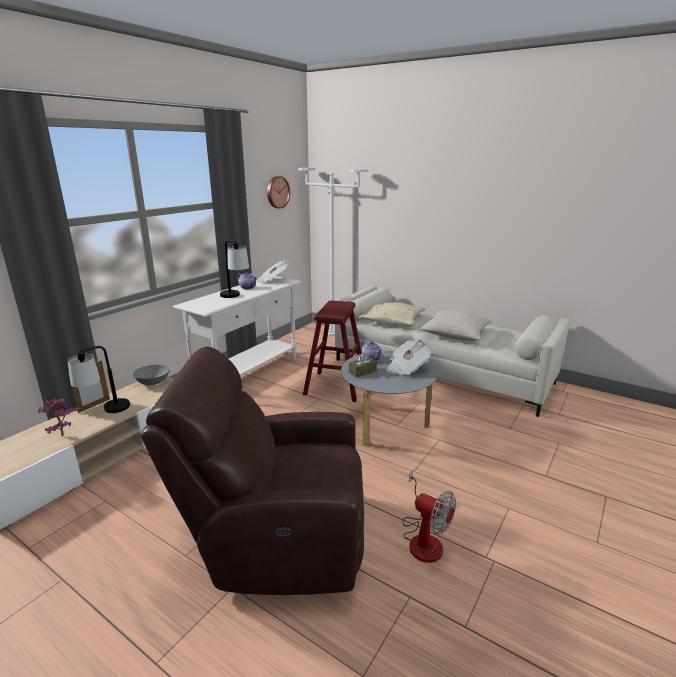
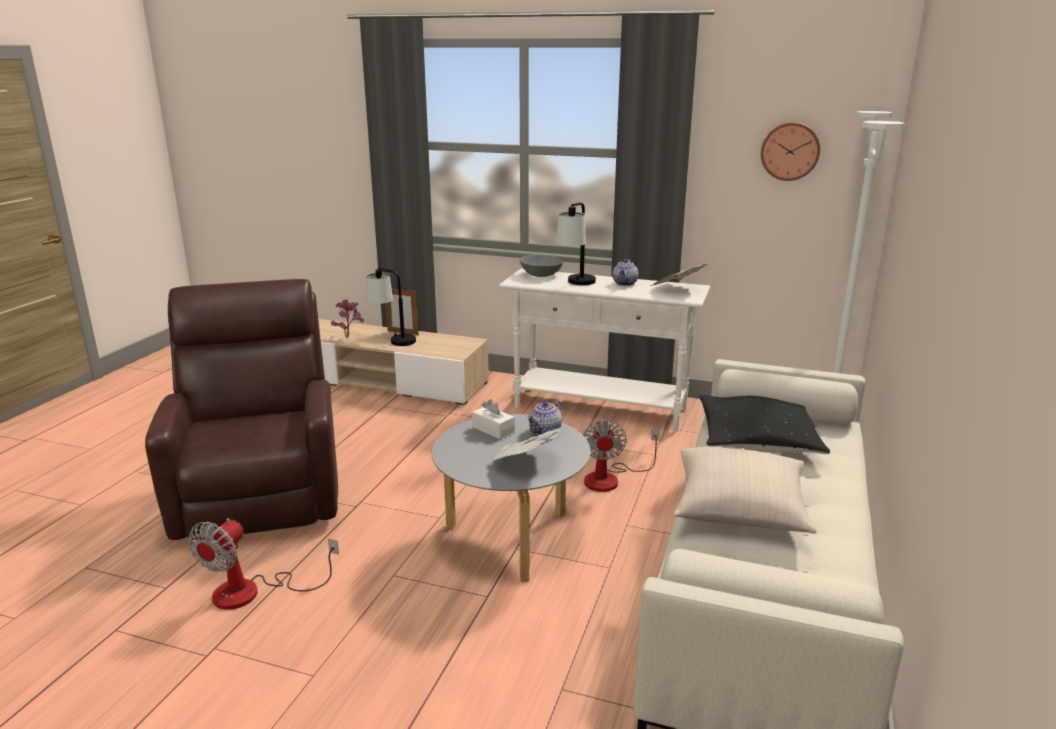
camera: 75 degrees right, 0 degrees up
grey bowl [133,365,170,385] -> grey bowl moved to [520,255,563,277]
red stool [303,300,362,402] -> fan [583,419,660,492]
brown tissue box [349,353,377,377] -> white tissue box [472,399,515,439]
beige pillow [359,302,425,326] -> black pillow [699,395,830,454]

